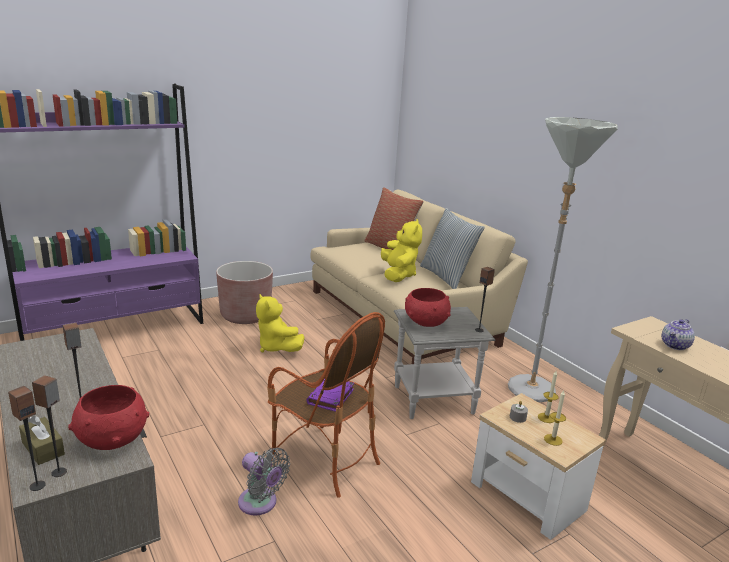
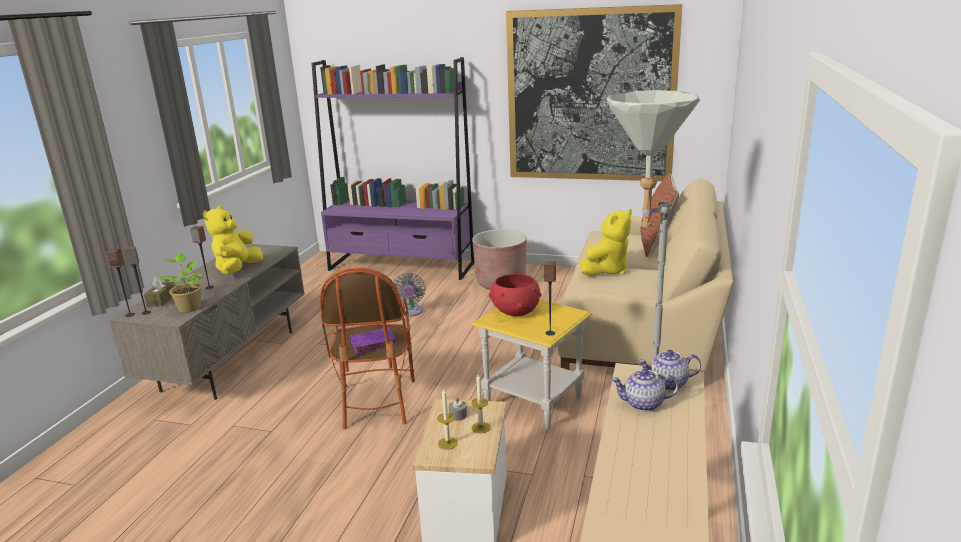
camera: 50 degrees right, 0 degrees up
red bowl [68,385,149,450] -> potted plant [157,253,204,312]
grey fan [238,448,290,516] -> grey fan moved to [393,273,426,317]
yellow plush toy [256,294,305,353] -> yellow plush toy moved to [203,205,263,274]
grey side table [394,307,496,419] -> yellow side table [471,300,592,430]
pillow [420,208,485,289] -> none
none -> picture [506,4,683,181]
none -> teapot [638,350,701,390]

